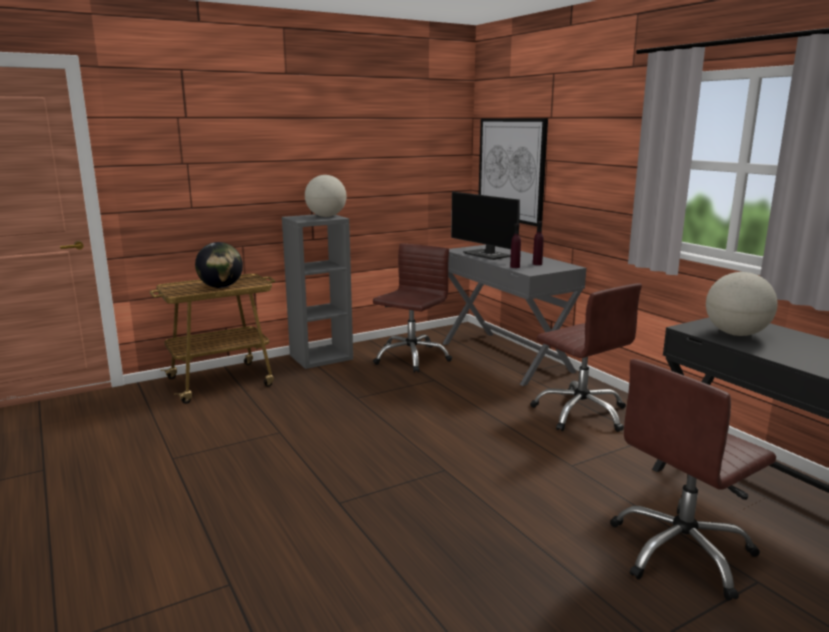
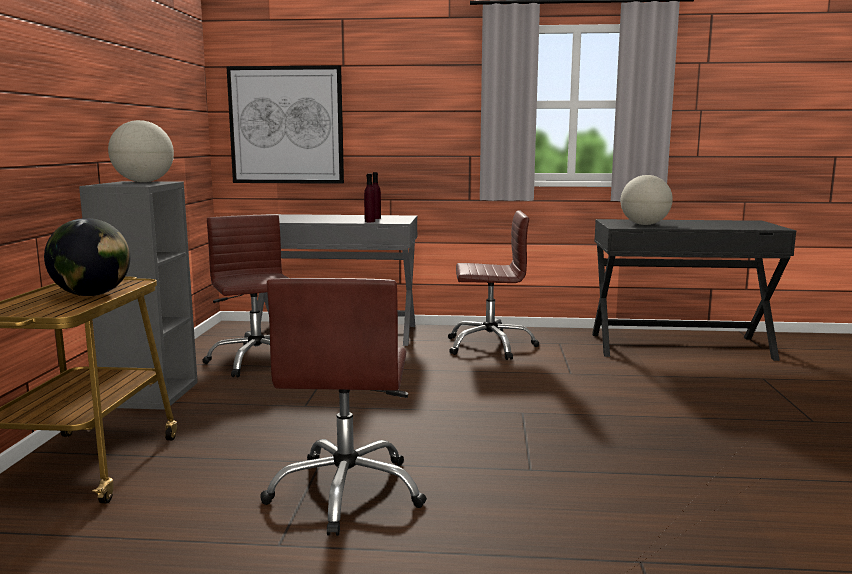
camera: 55 degrees left, 5 degrees down
monitor [451,192,520,260] -> none
brown office chair [610,359,776,601] -> brown office chair moved to [260,278,427,536]

